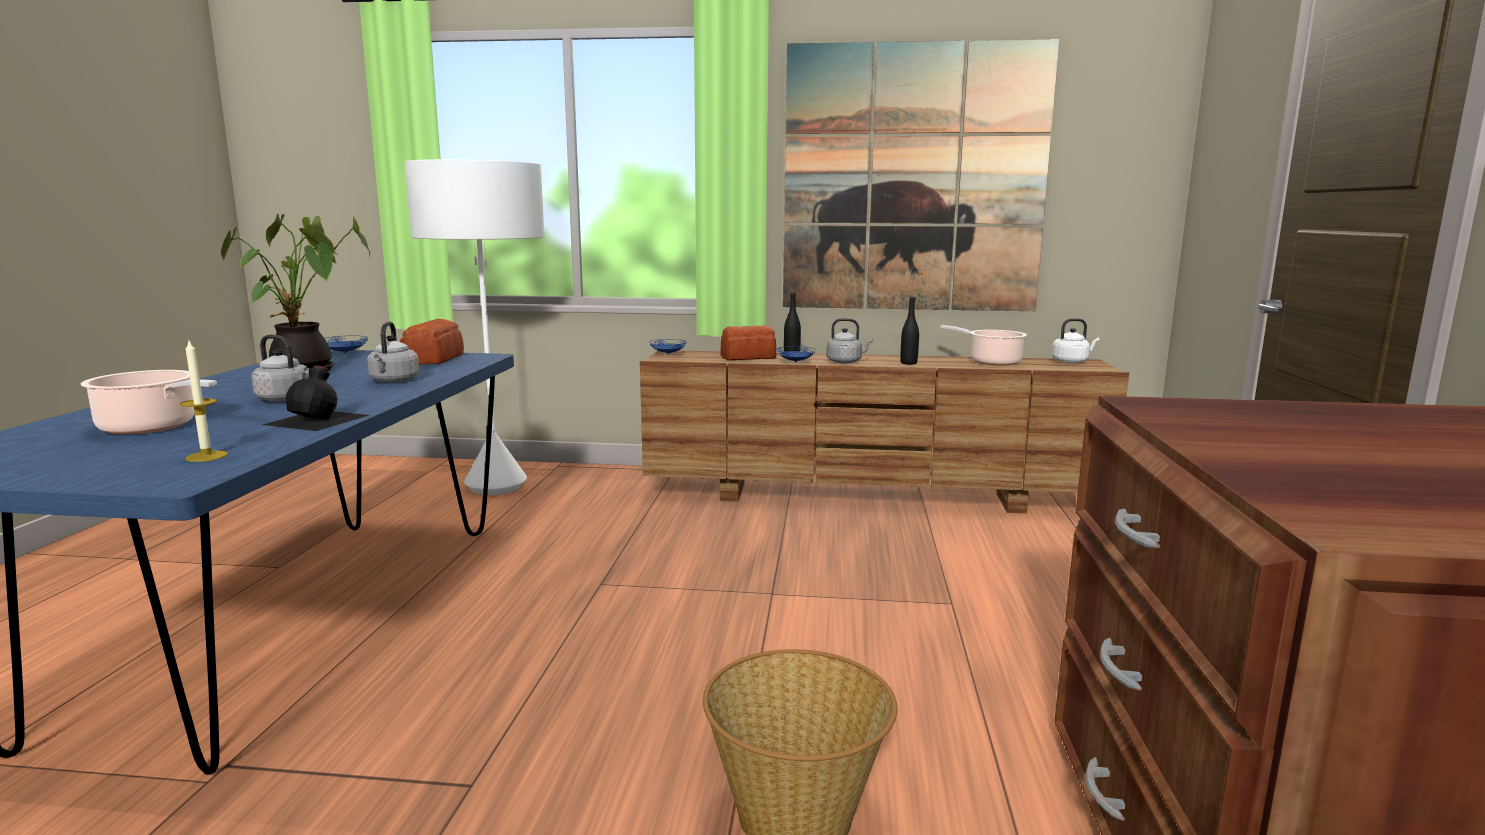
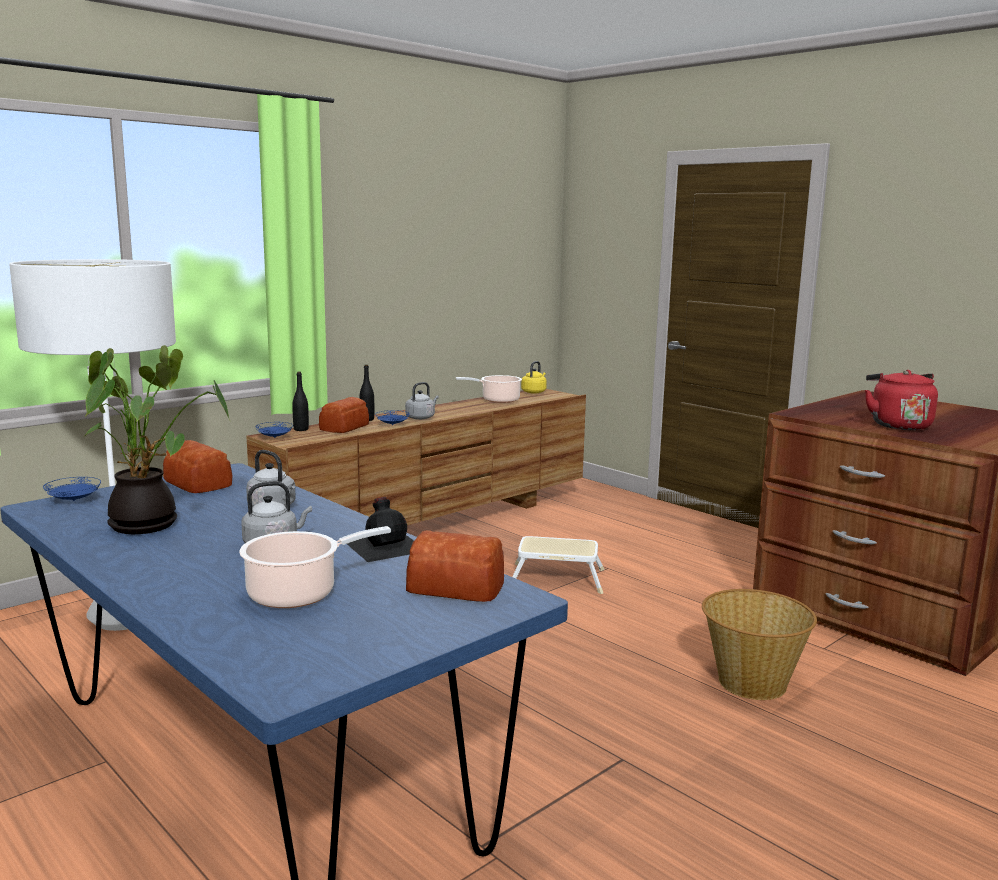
camera: 50 degrees left, 0 degrees up
candle [180,341,228,462] -> bread [406,530,504,602]
picture [783,39,1060,311] -> none
black bottle [900,296,919,364] -> black bottle moved to [292,371,309,431]
white kettle [1052,318,1100,363] -> yellow kettle [521,361,547,394]
none -> beige step ladder [512,536,605,594]
none -> red kettle [865,370,938,430]

